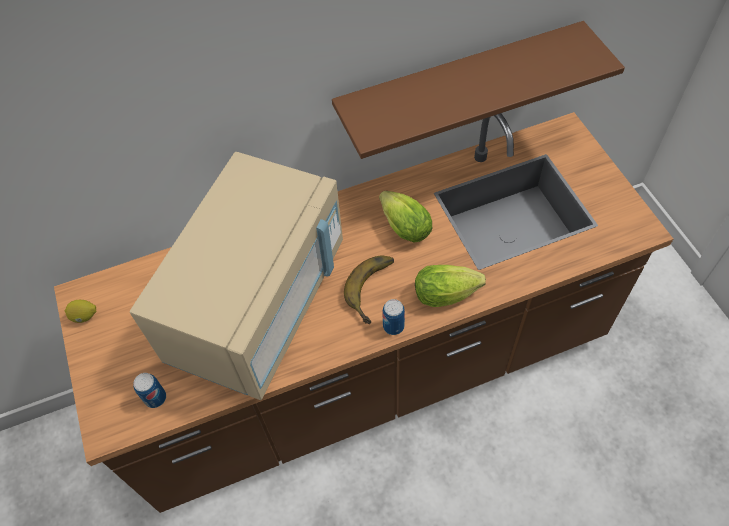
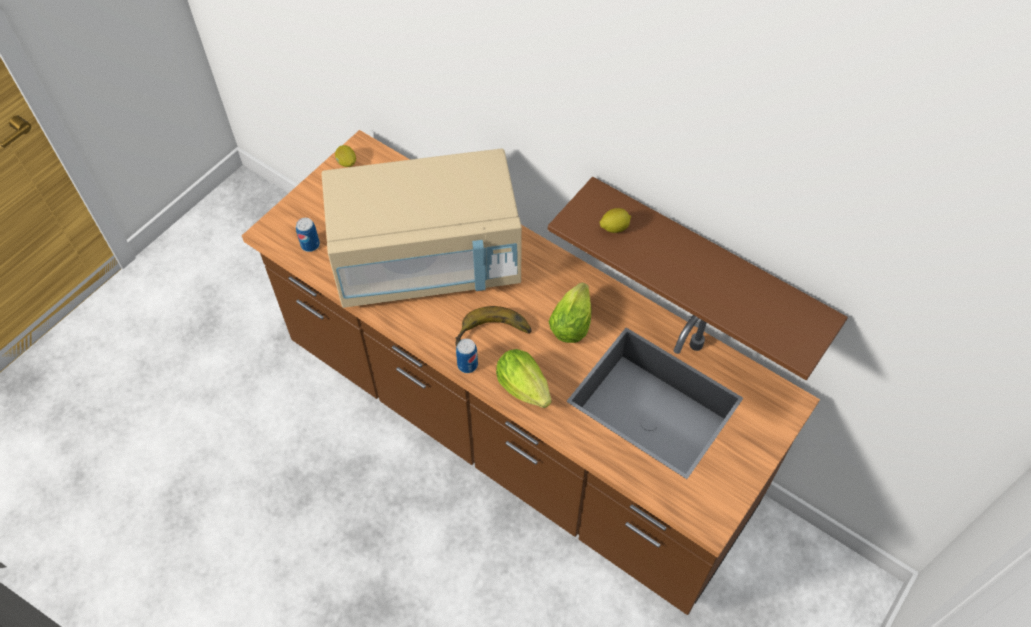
camera: 55 degrees right, 0 degrees up
none -> lemon [599,208,631,233]

